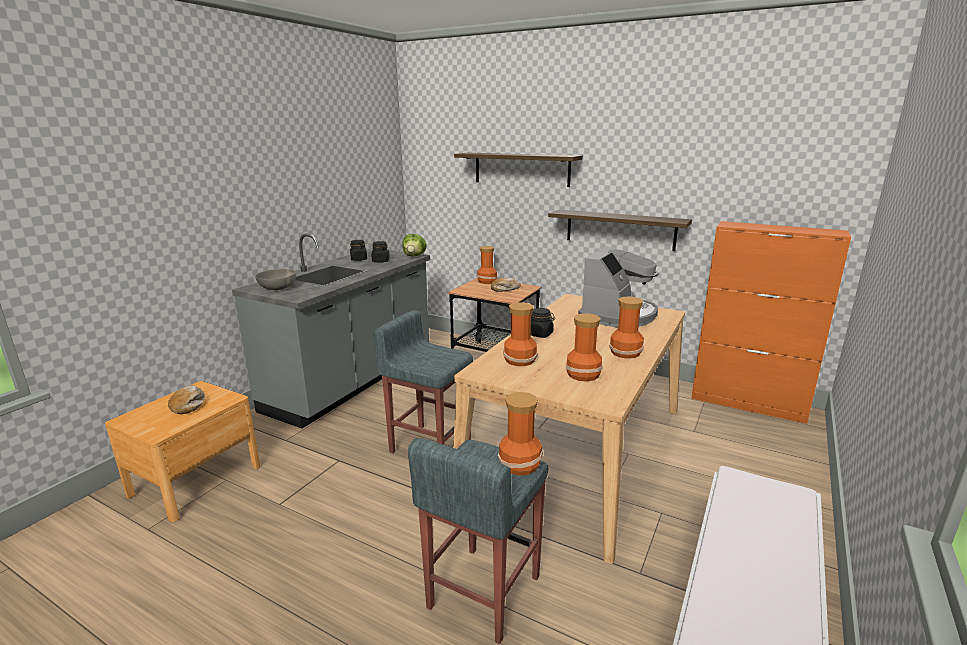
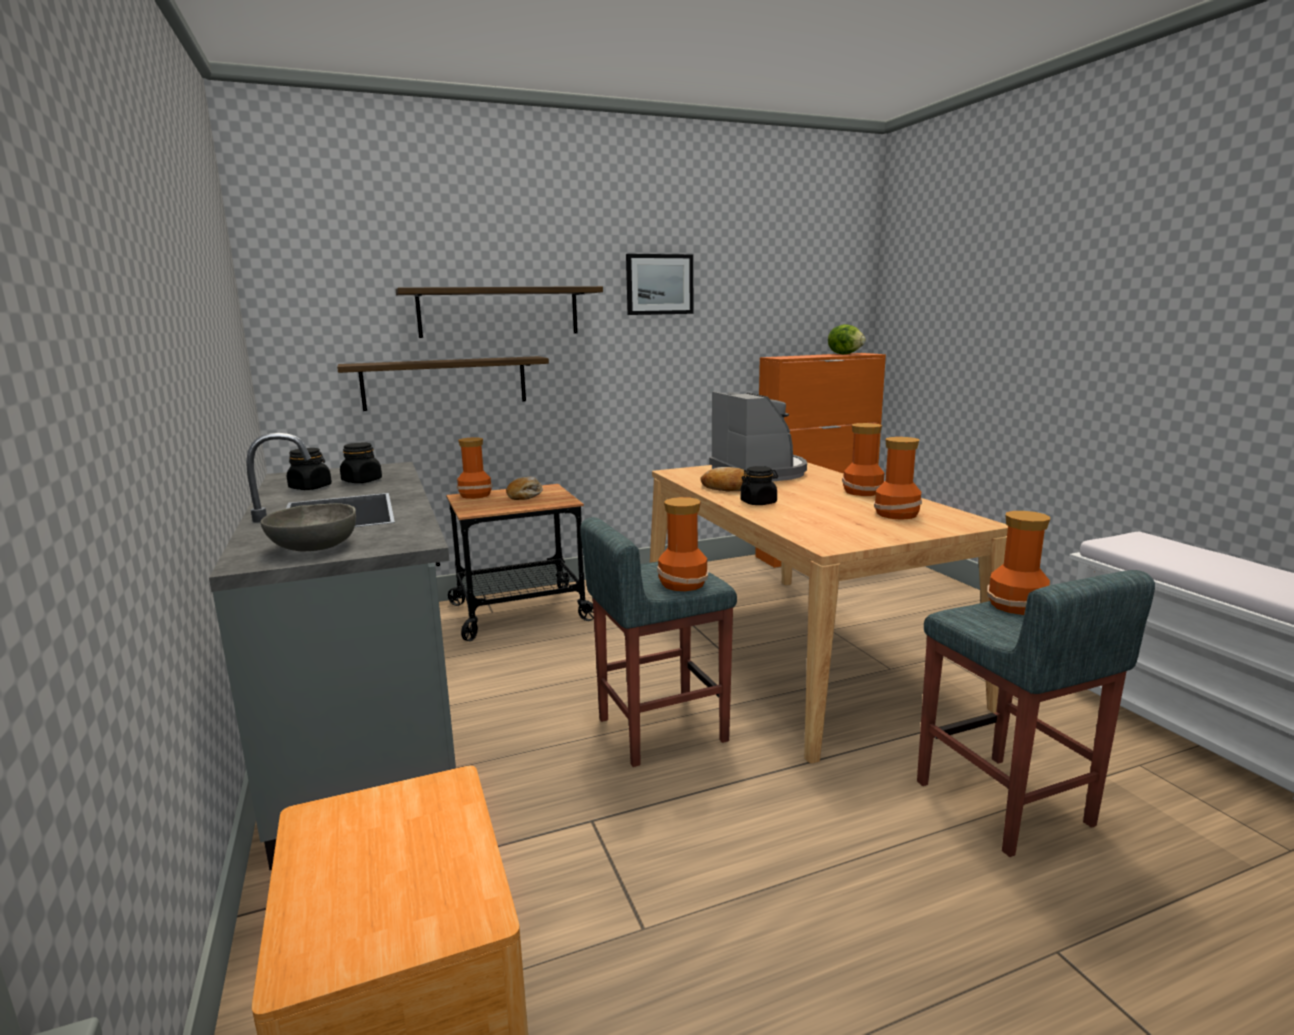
camera: 50 degrees left, 5 degrees down
bread [168,385,205,414] -> bread moved to [701,467,746,491]
lettuce [402,234,427,257] -> lettuce moved to [828,324,866,354]
vase [503,302,538,366] -> vase moved to [657,497,709,591]
shelf [548,210,692,251] -> shelf moved to [337,356,549,411]
none -> picture [626,254,693,315]

